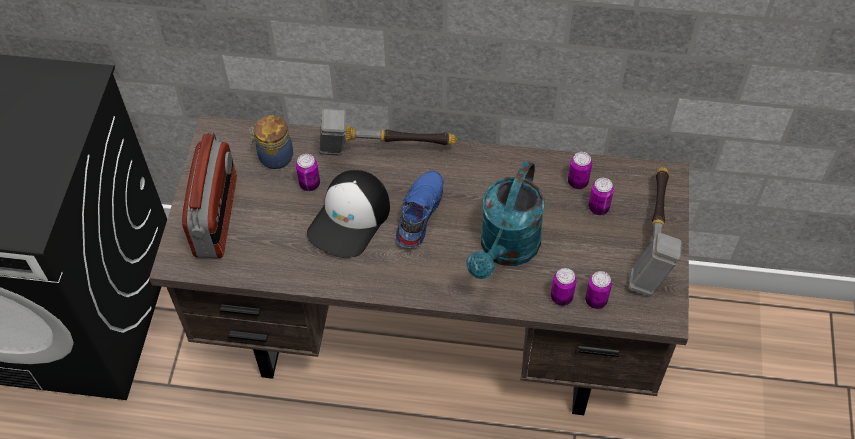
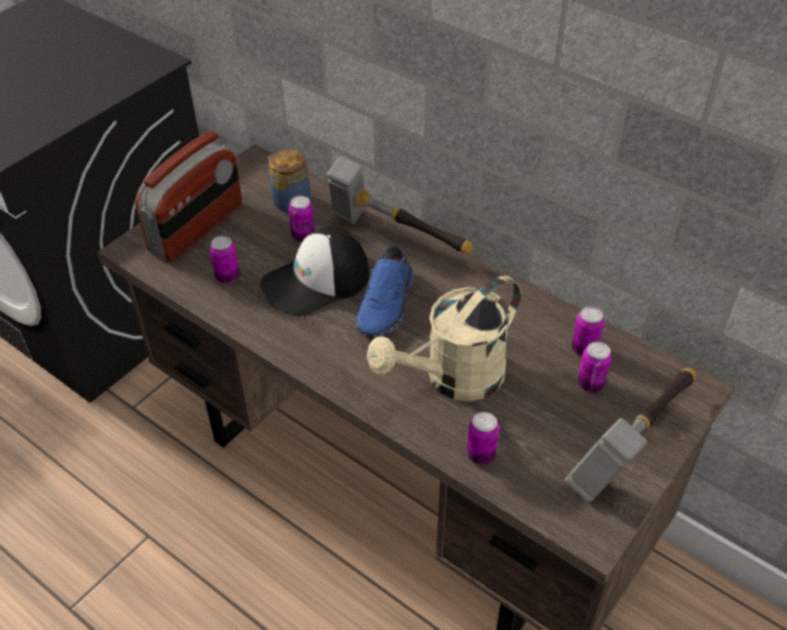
camera: 30 degrees right, 10 degrees down
blue shoe [396,171,444,249] -> blue shoe turned 150 degrees clockwise [356,246,414,336]
turquoise watering can [467,161,544,279] -> beige watering can [367,276,521,401]
can [585,271,612,309] -> can moved to [210,236,240,284]

